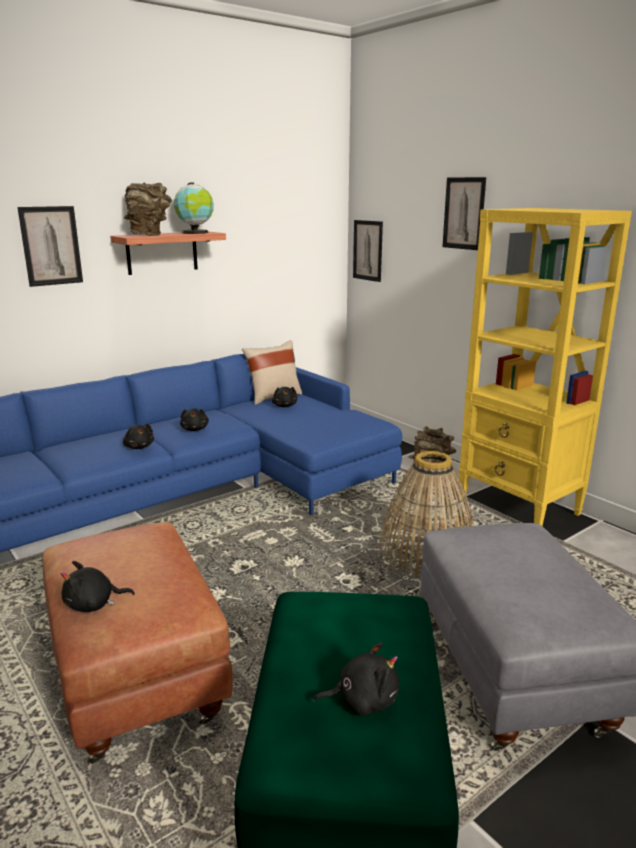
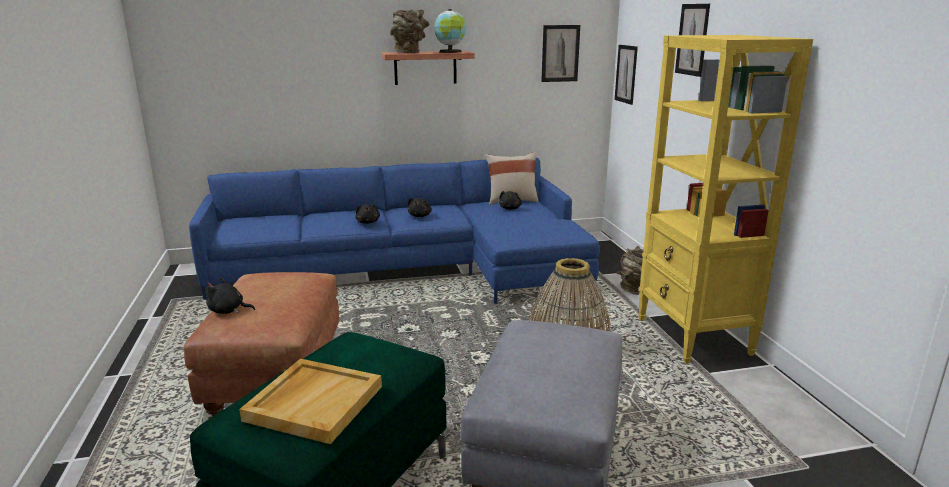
camera: 25 degrees right, 0 degrees up
picture [17,206,83,287] -> picture moved to [541,25,580,82]
black plush toy [313,642,399,716] -> beige tray [239,359,382,444]

